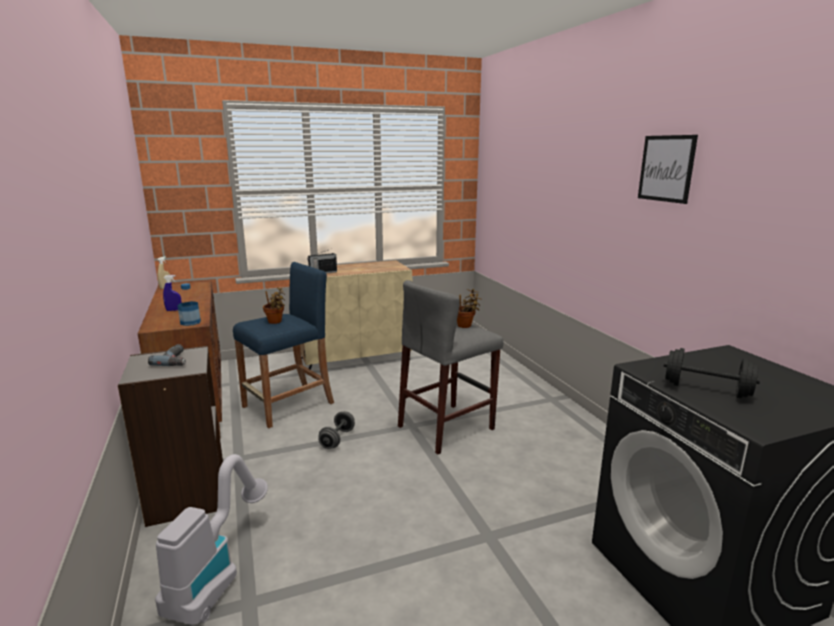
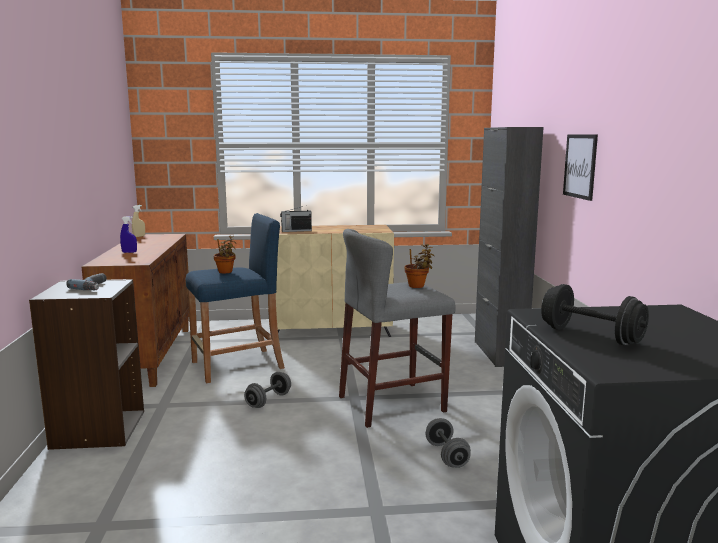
camera: 15 degrees right, 5 degrees down
vacuum cleaner [155,454,268,625] -> none
bottle [177,283,201,326] -> none
picture [638,135,698,204] -> picture moved to [563,134,598,201]
none -> grey dumbbell [425,418,471,468]
none -> black cabinet [475,127,543,367]

